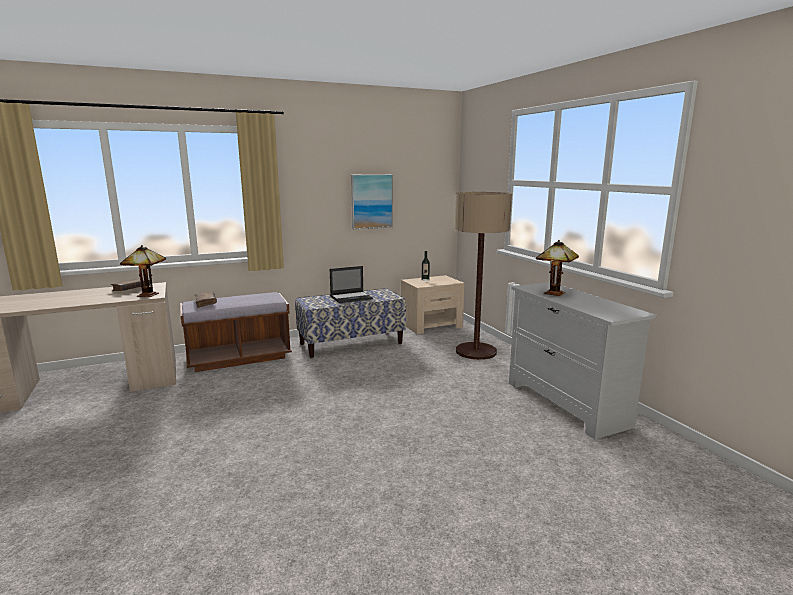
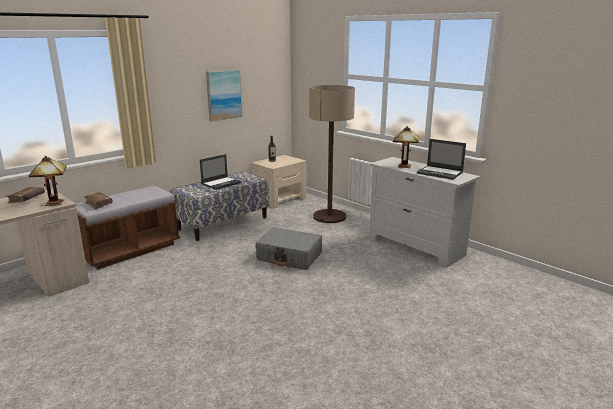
camera: 20 degrees left, 5 degrees up
none -> grey suitcase [255,227,322,270]
none -> laptop [417,139,466,180]

